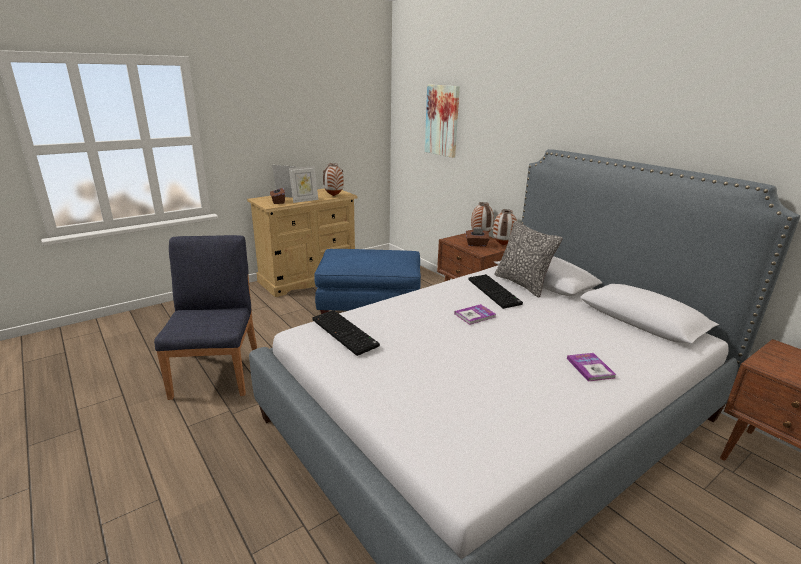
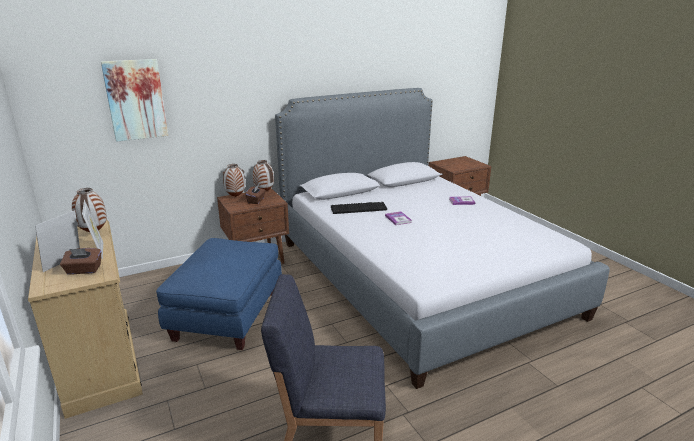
camera: 80 degrees left, 0 degrees up
keyboard [312,310,380,356] -> none
pillow [494,221,563,297] -> none

